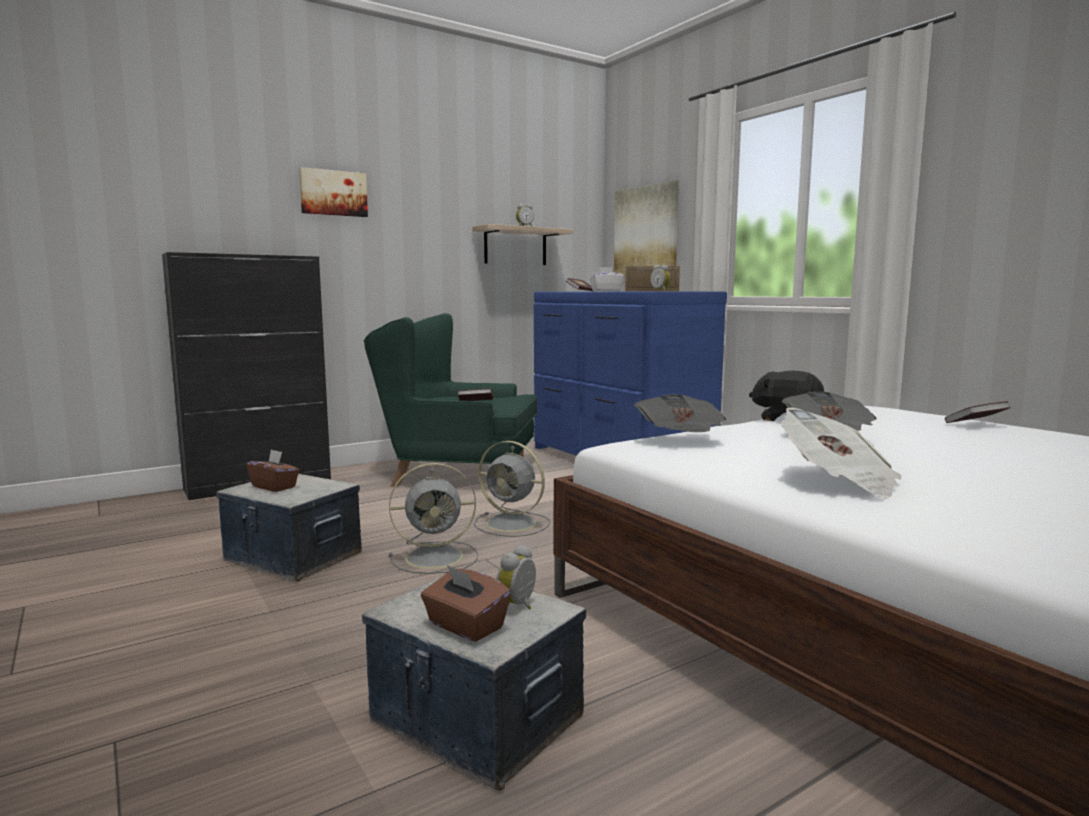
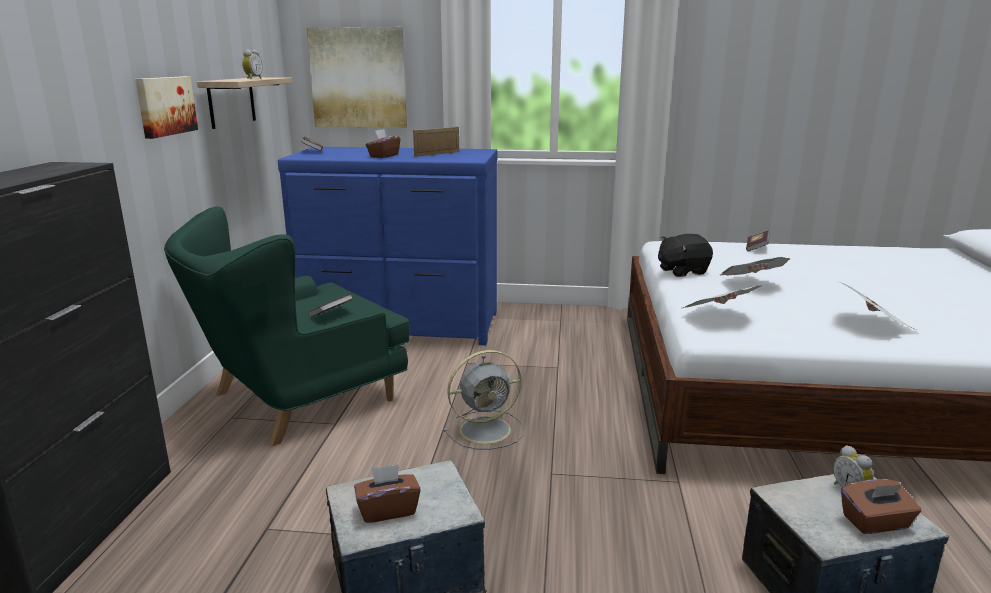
camera: 50 degrees left, 10 degrees up
picture [299,167,368,217] -> picture moved to [135,76,198,139]
grey fan [389,463,478,574] -> none
white tissue box [589,267,624,291] -> brown tissue box [366,129,400,158]
alarm clock [650,265,670,291] -> none

